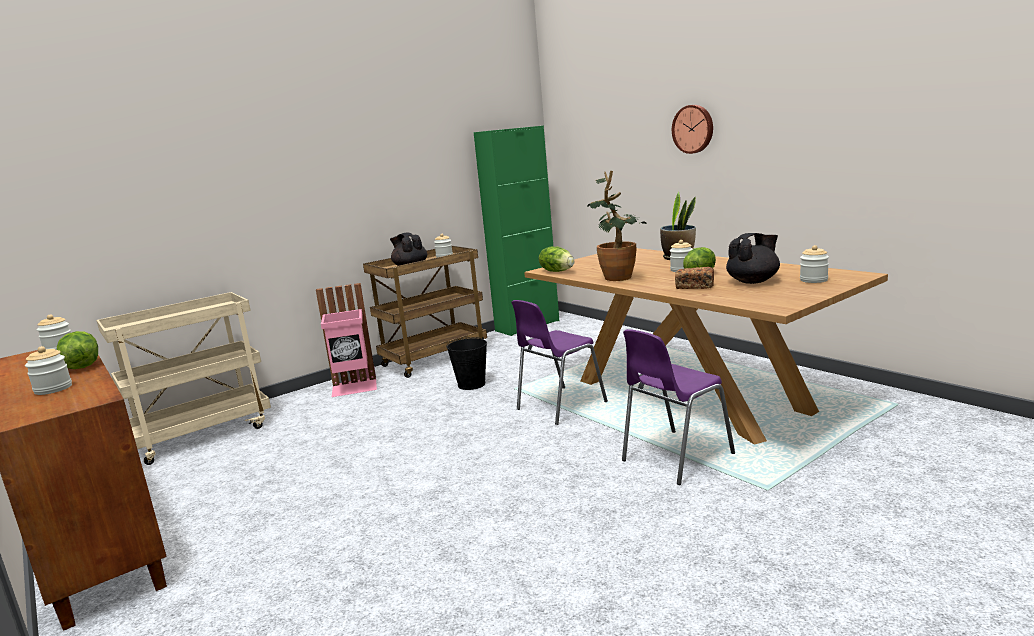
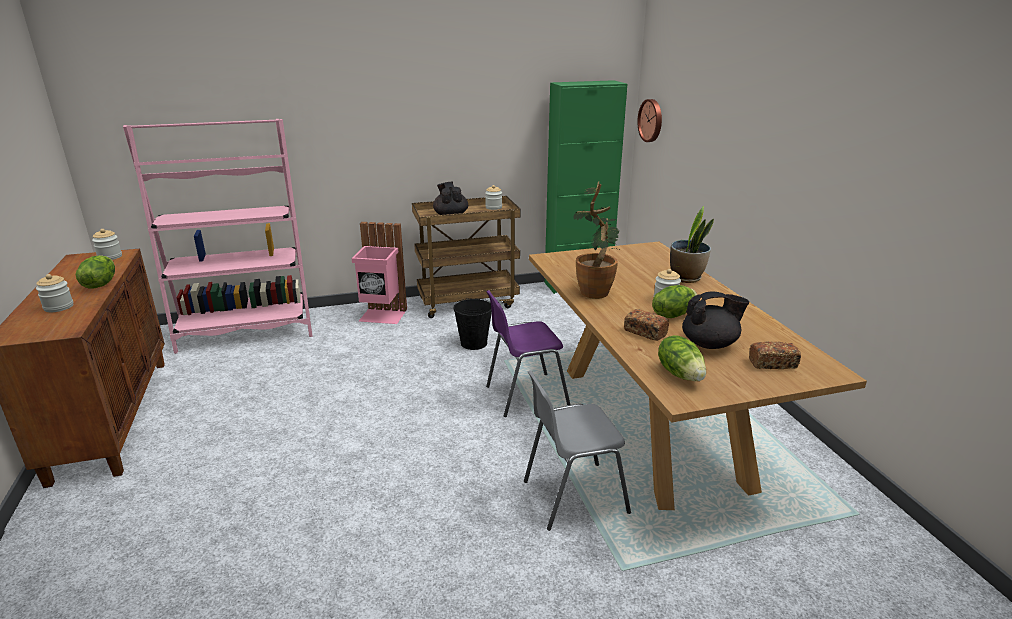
camera: 20 degrees right, 10 degrees up
beige cart [96,292,271,465] -> pink bookcase [123,119,312,354]
lettuce [539,247,574,272] -> lettuce moved to [658,335,706,381]
purple chair [622,329,735,485] -> grey chair [524,370,631,531]
wall clock [672,105,713,154] -> wall clock moved to [637,99,662,142]
jar [800,245,829,283] -> bread [749,341,801,369]

